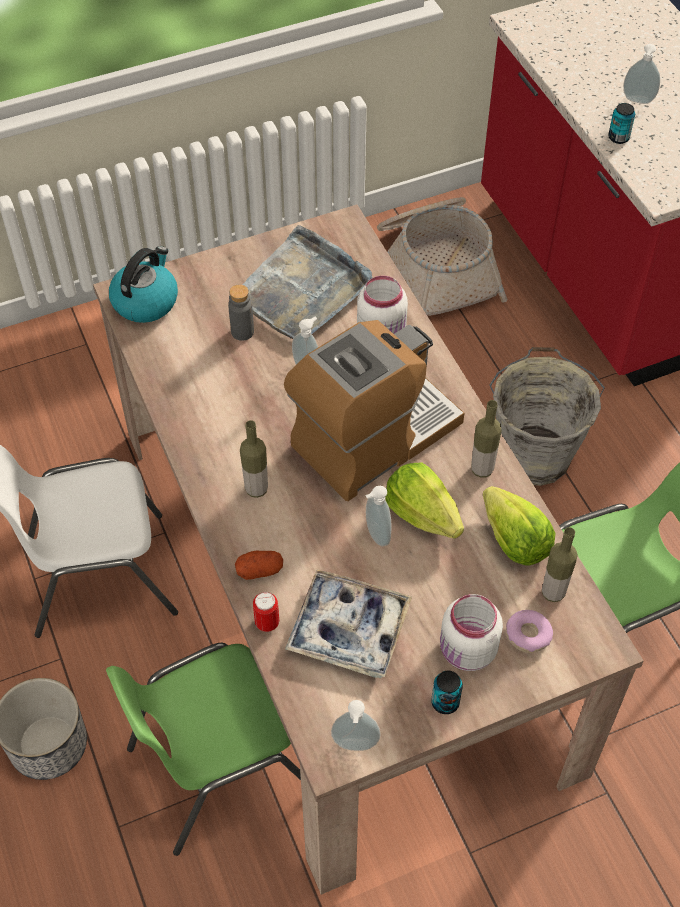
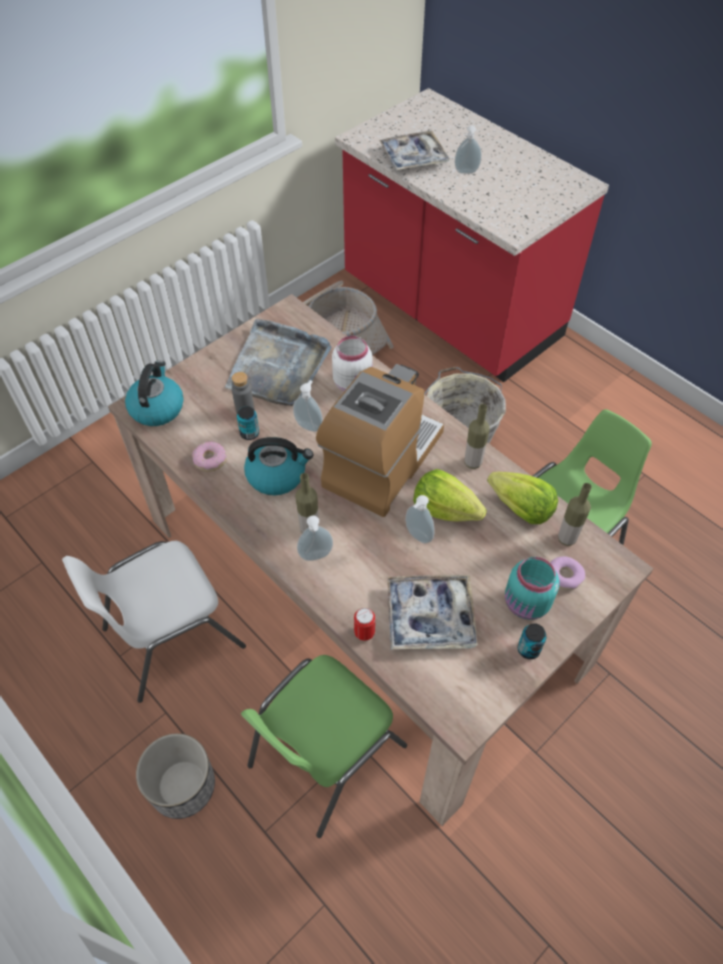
camera: 20 degrees left, 0 degrees up
potato [235,551,283,580] -> none
soap dispenser [331,700,381,751] -> soap dispenser moved to [297,516,333,561]
white jar [440,594,503,671] -> turquoise jar [505,557,559,620]
can [608,103,635,144] -> can moved to [237,406,259,440]
none -> donut [192,441,226,471]
none -> kettle [244,437,313,495]
none -> tray [379,131,450,170]

